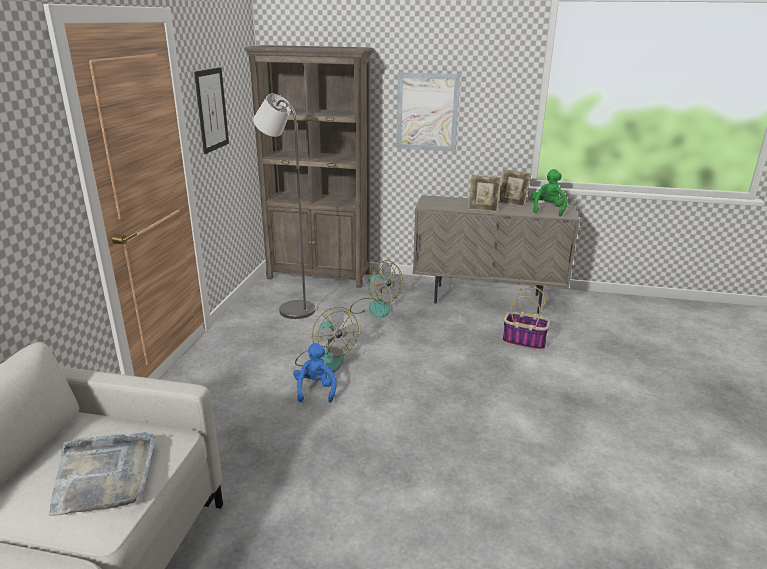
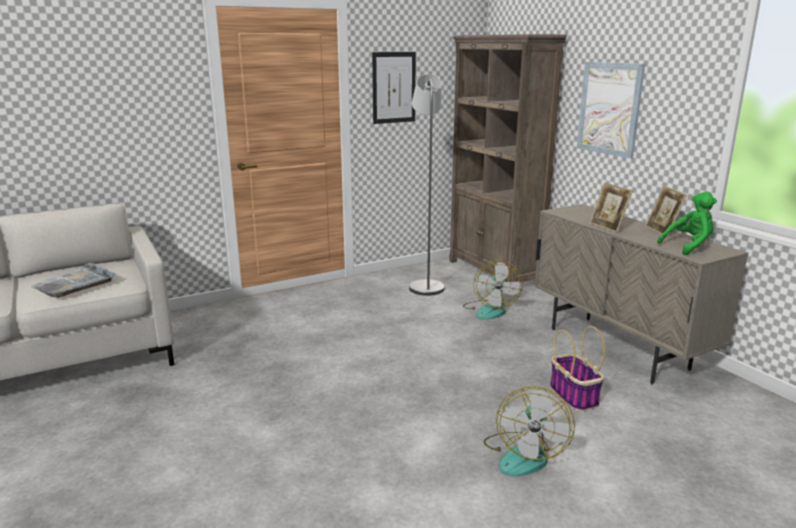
camera: 50 degrees right, 5 degrees down
blue plush toy [293,343,337,402] -> none
fan [295,307,359,373] -> fan moved to [484,386,575,476]

